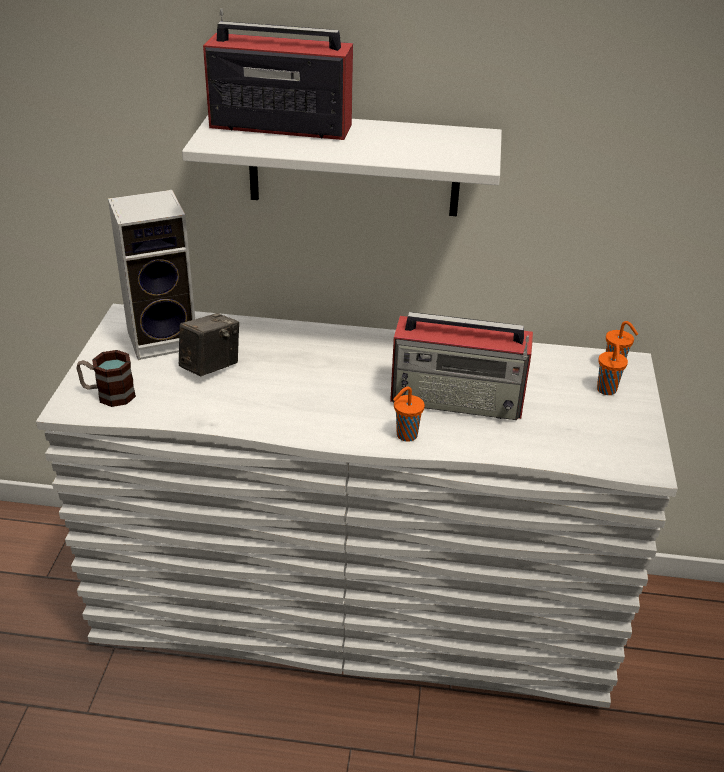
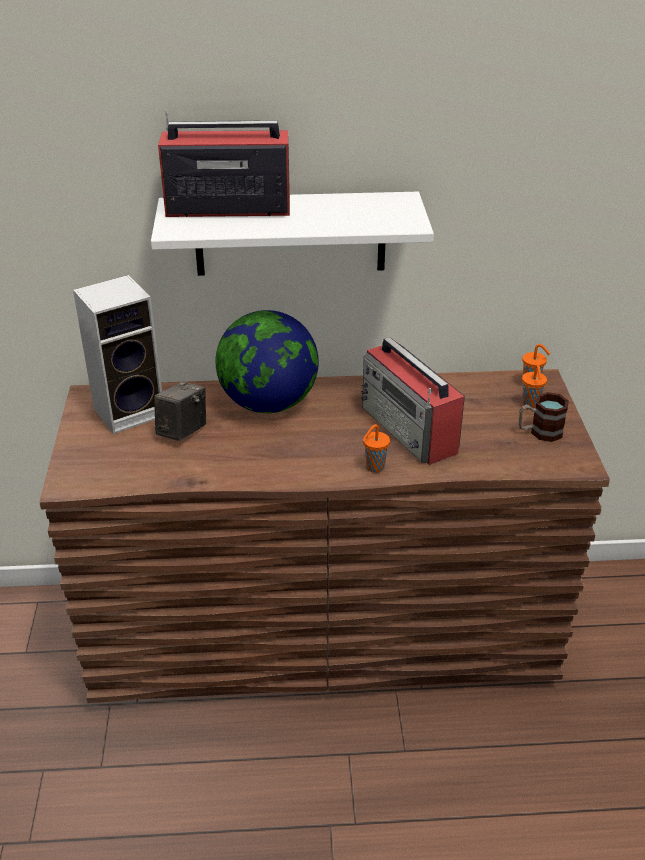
camera: 10 degrees left, 0 degrees up
white dresser [36,304,678,708] -> brown dresser [39,369,610,703]
mug [76,350,136,407] -> mug moved to [519,392,569,442]
radio [390,312,533,420] -> radio turned 60 degrees clockwise [361,337,465,465]
none -> globe [216,310,319,413]

